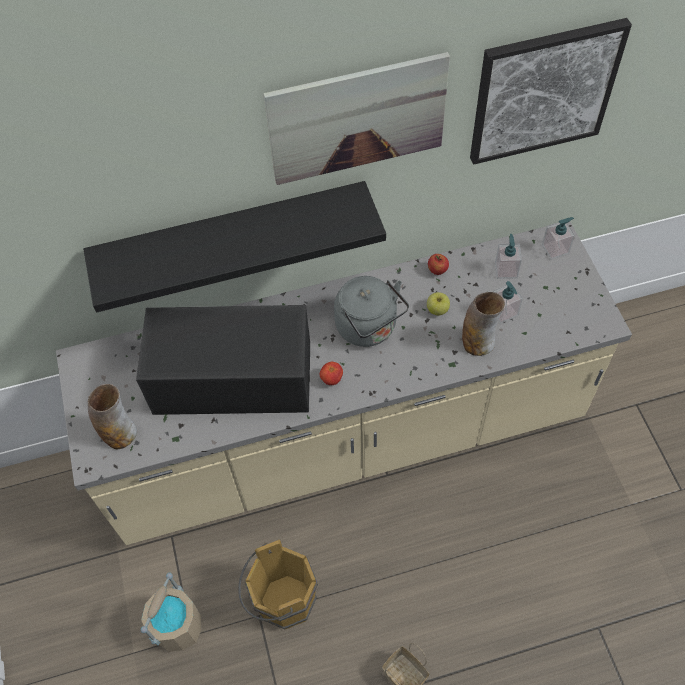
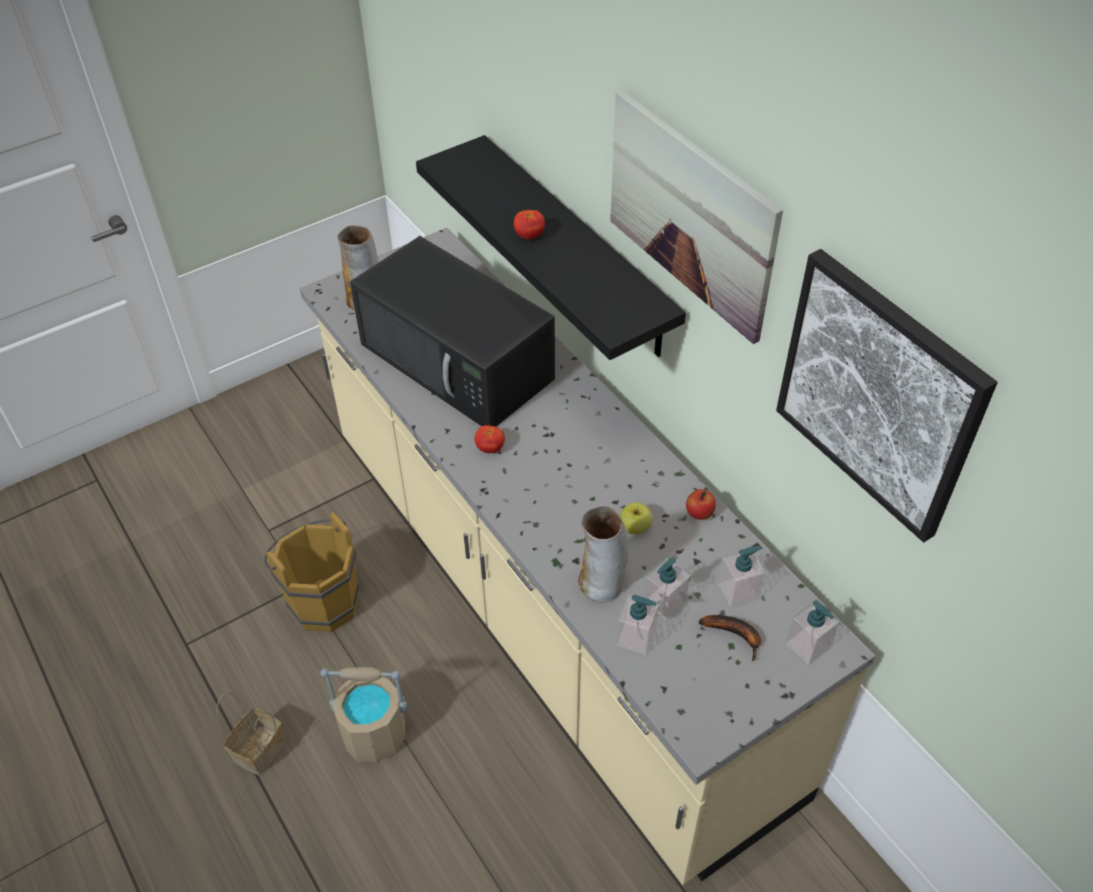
camera: 70 degrees right, 10 degrees down
black microwave [136,305,310,415] -> black microwave turned 150 degrees clockwise [350,236,555,426]
beige bucket [141,573,201,652] -> beige bucket moved to [320,667,407,762]
grey kettle [334,276,409,347] -> none
none -> tomato [514,210,545,239]
none -> soap dispenser [616,595,659,656]
none -> banana [699,615,761,661]

